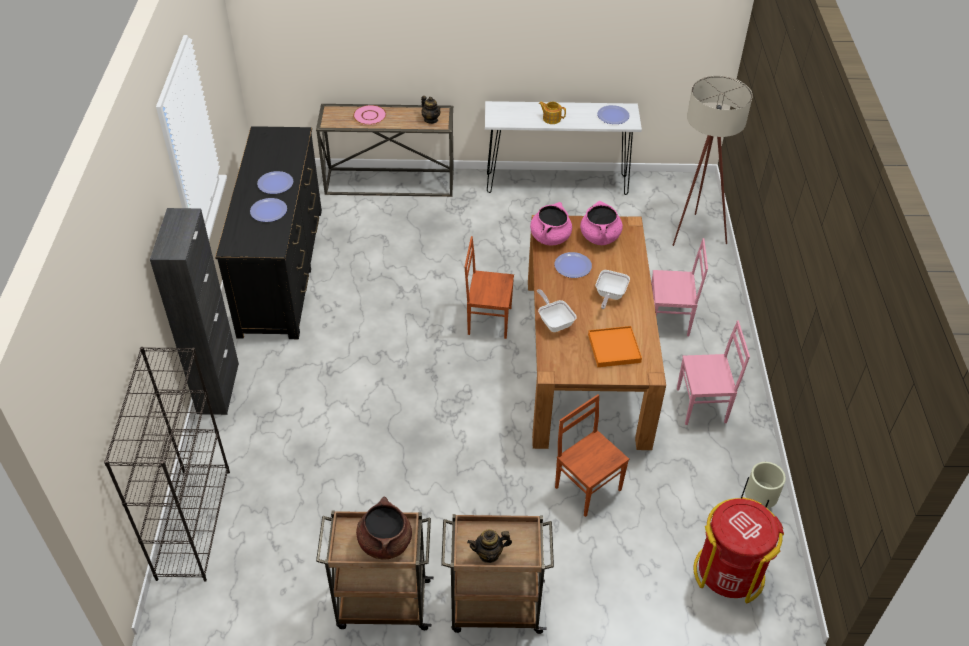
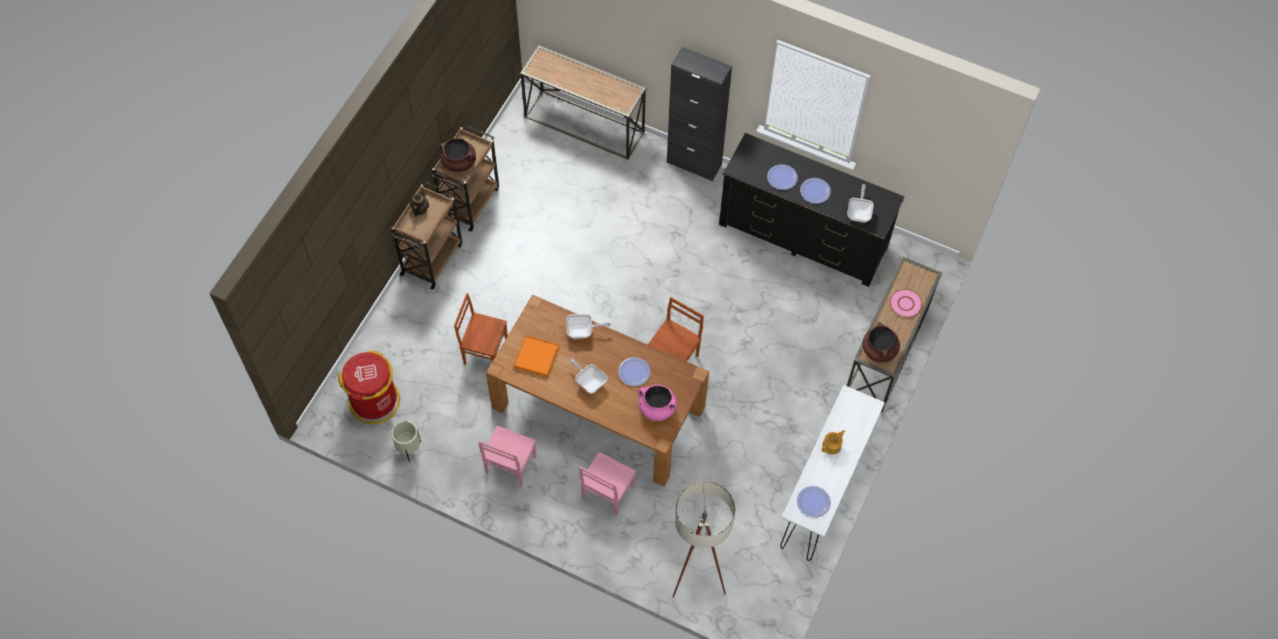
camera: 115 degrees right, 15 degrees up
black bookcase [104,347,230,582] -> console table [520,45,646,159]
teapot [421,96,440,124] -> brown cooking pot [862,322,900,362]
pink cooking pot [530,202,572,246] -> none
brown chair [555,394,629,517] -> brown chair turned 150 degrees counterclockwise [454,293,508,365]
none -> frying pan [847,184,873,222]

